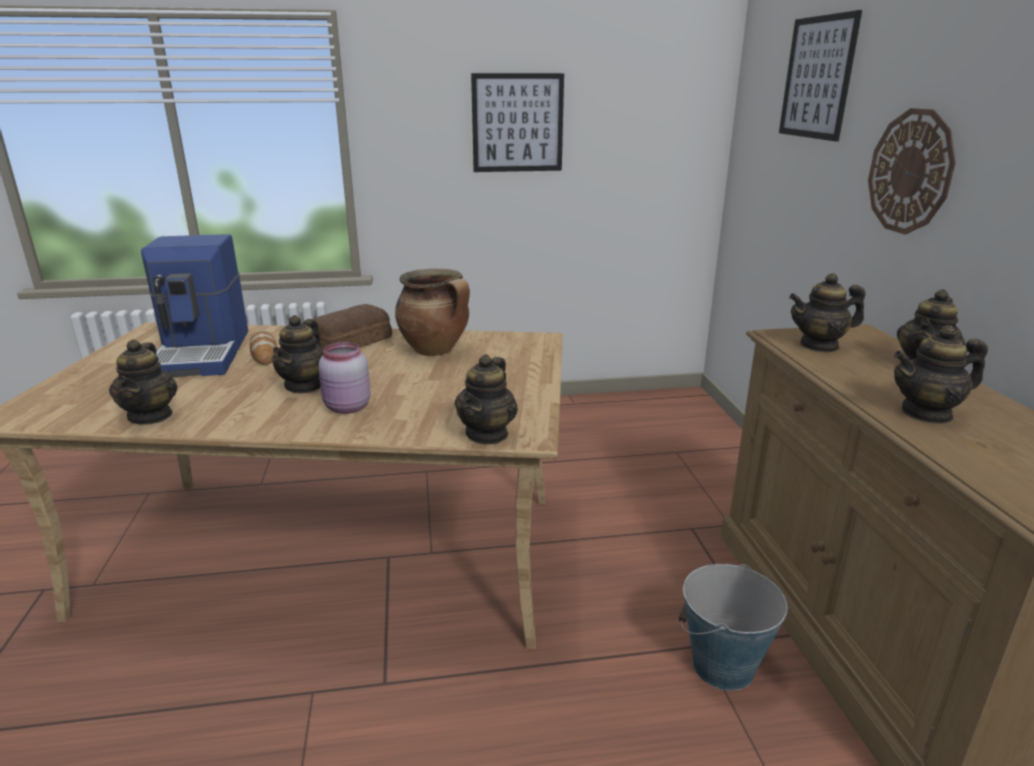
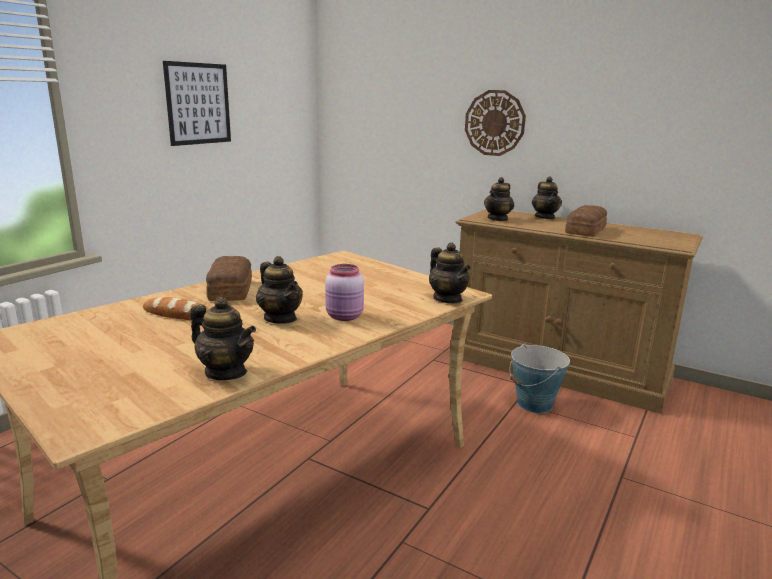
camera: 50 degrees left, 5 degrees down
coffee machine [141,234,248,377] -> none
cooking pot [395,269,470,356] -> none
picture [779,10,862,141] -> none
teapot [894,325,988,424] -> bread [565,205,607,237]

